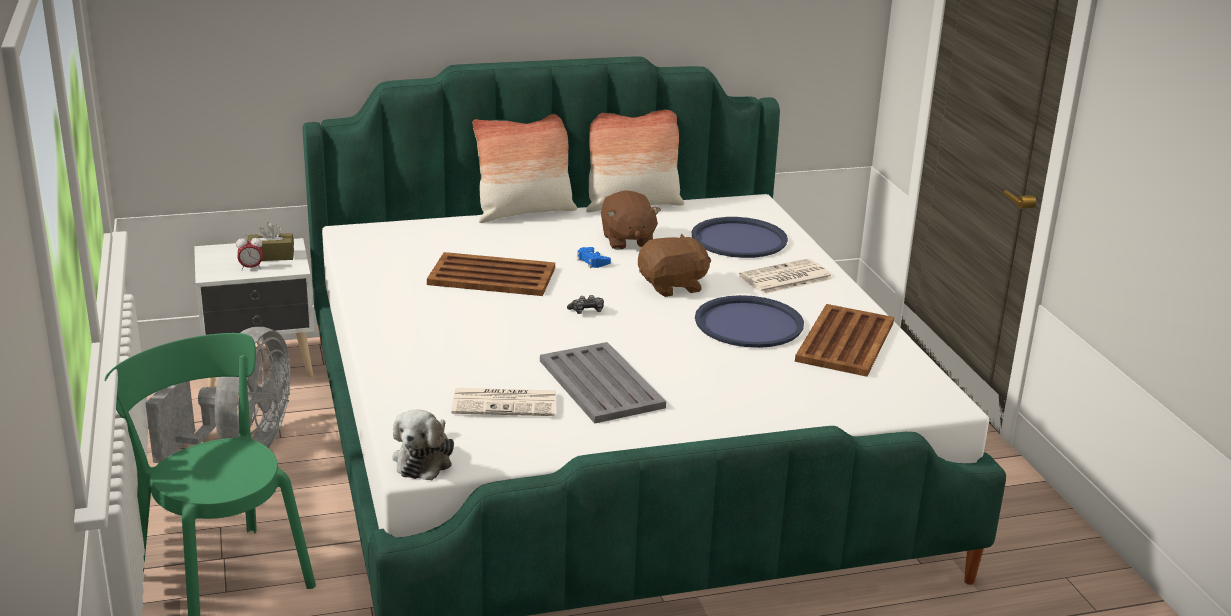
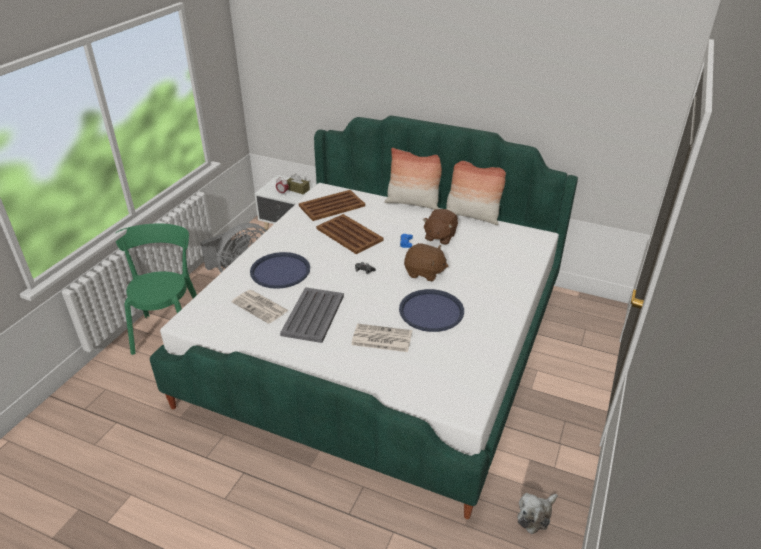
camera: 40 degrees right, 10 degrees up
plush toy [392,409,454,480] -> plush toy moved to [517,493,558,534]
blue tray [692,217,788,258] -> blue tray moved to [250,252,310,289]
newspaper [739,259,833,294] -> newspaper moved to [351,324,412,352]
brown tray [795,304,894,377] -> brown tray moved to [299,190,365,221]

